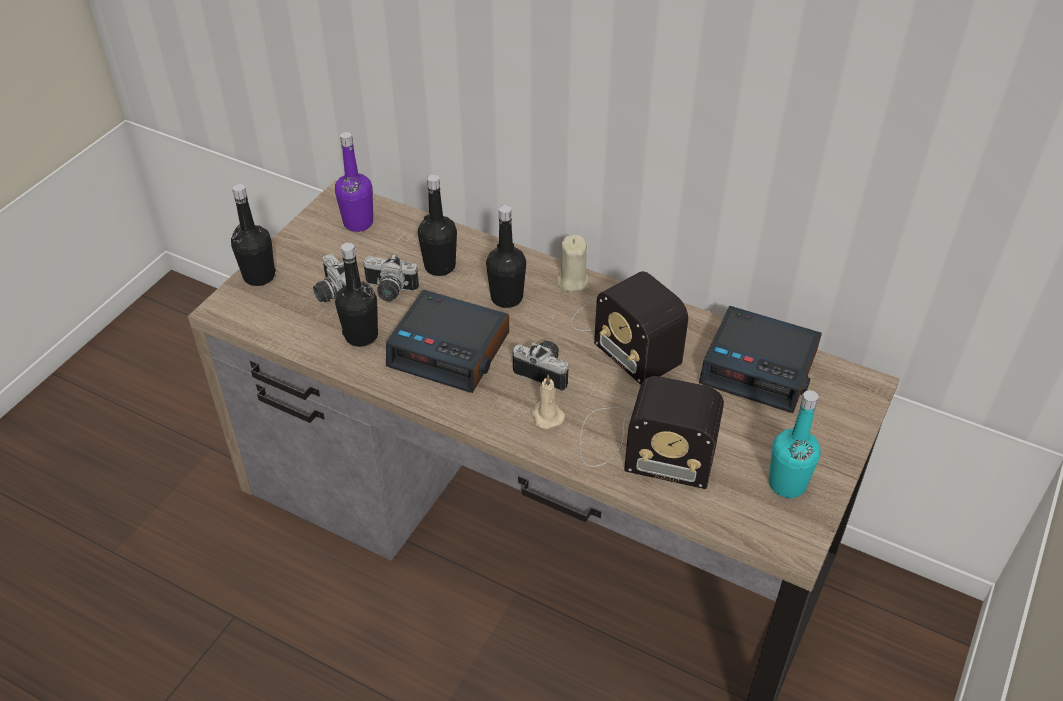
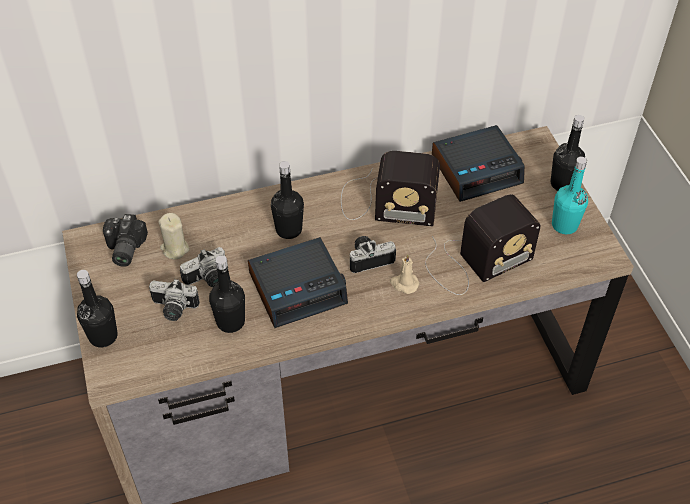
camera: 45 degrees left, 5 degrees up
purple bottle [335,132,373,232] -> camera [103,214,148,267]
black bottle [418,174,457,276] -> black bottle moved to [551,115,585,191]
beige candle [557,235,588,292] -> beige candle moved to [159,213,190,259]

